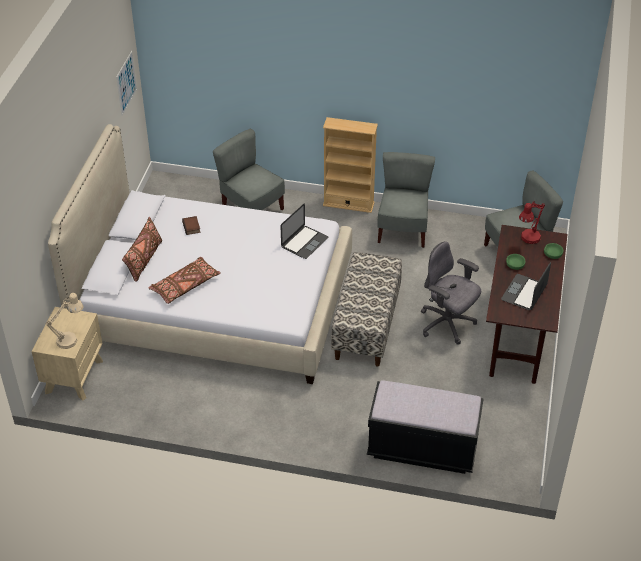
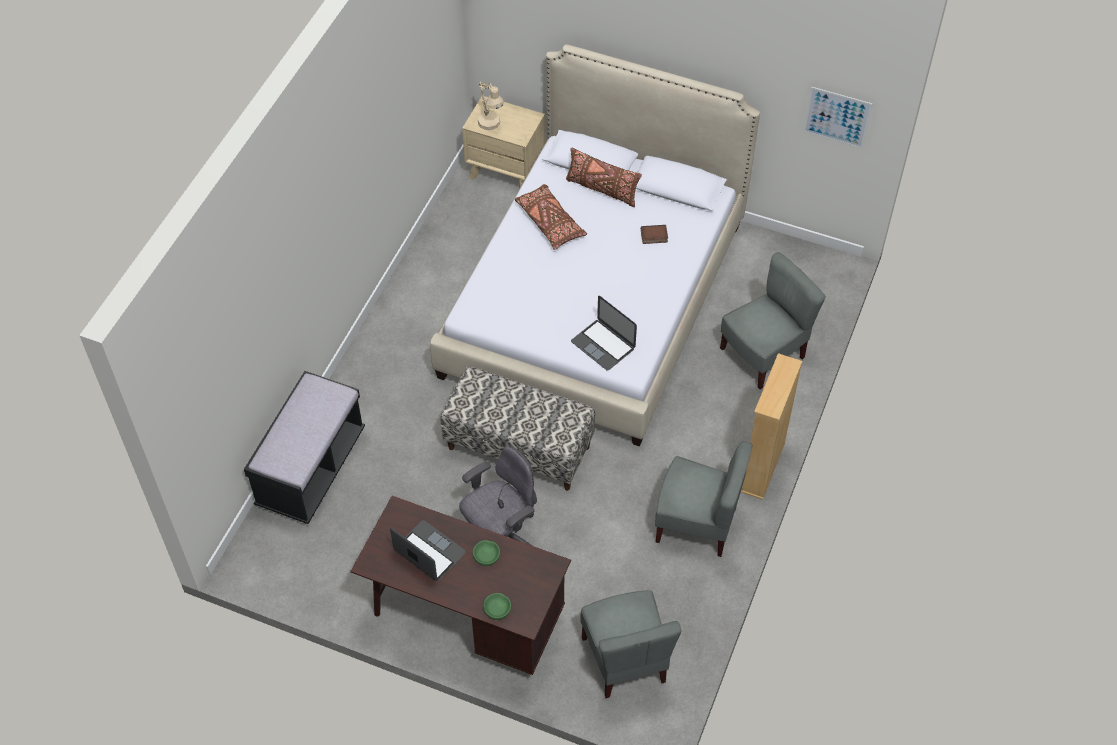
camera: 100 degrees right, 10 degrees up
red table lamp [519,201,545,244] -> none

